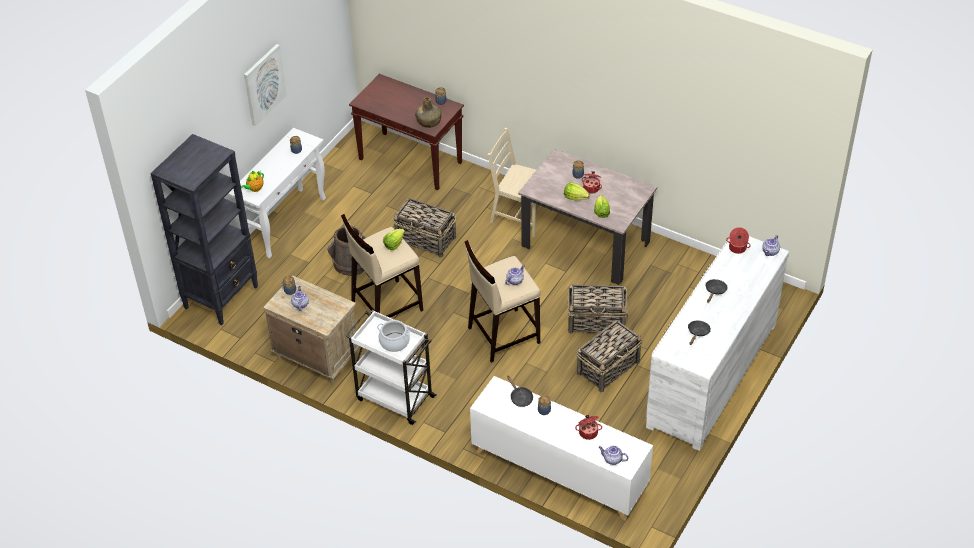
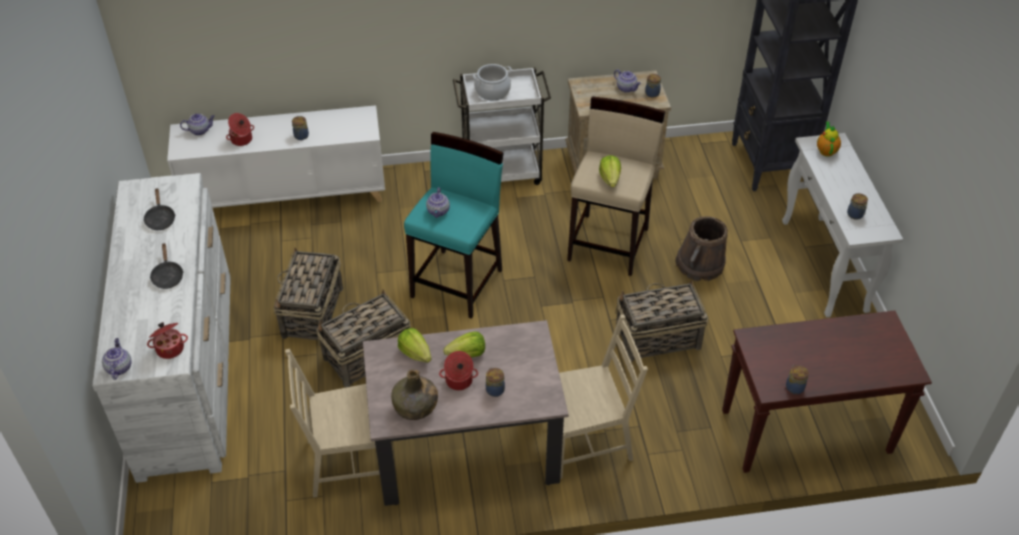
camera: 140 degrees right, 0 degrees up
picture [244,44,287,126] -> none
green bottle [415,97,441,128] -> green bottle moved to [391,369,438,420]
beige stool [465,240,541,363] -> turquoise stool [404,132,504,319]
black frying pan [507,376,533,407] -> none
none -> beige chair [285,349,380,498]

